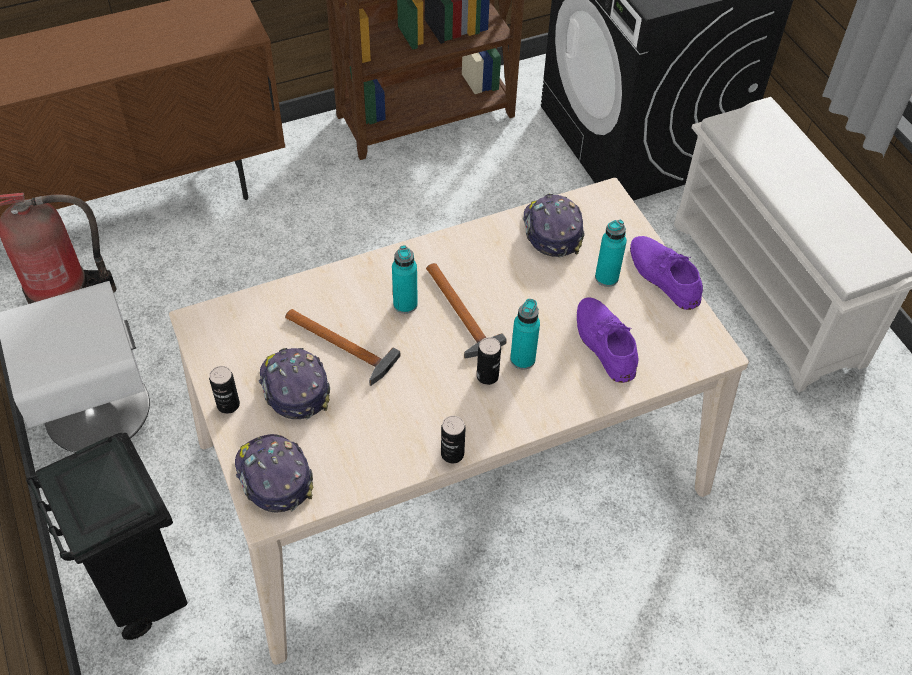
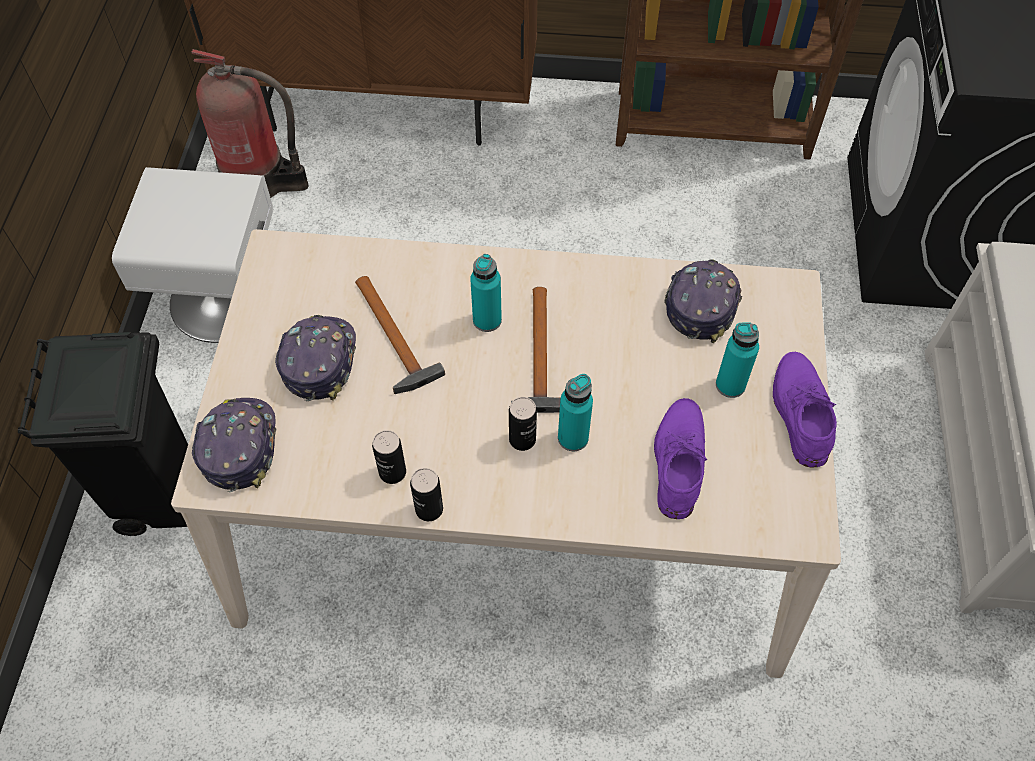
camera: 30 degrees right, 5 degrees up
can [209,366,240,414] -> can moved to [372,430,406,484]

